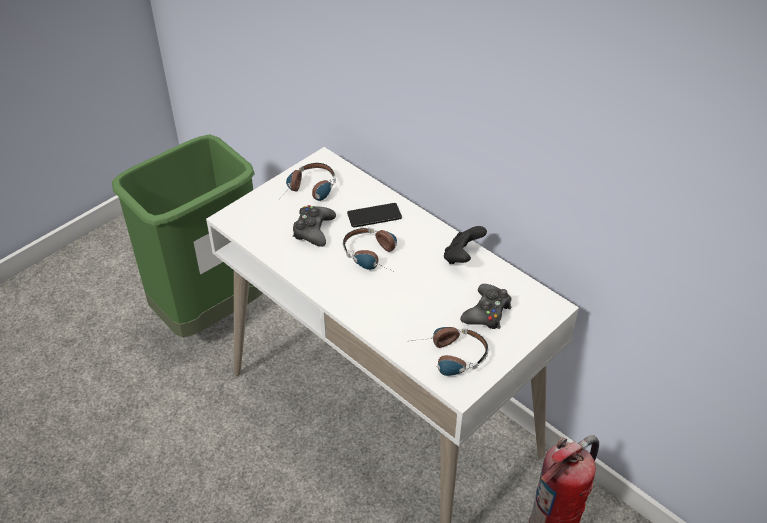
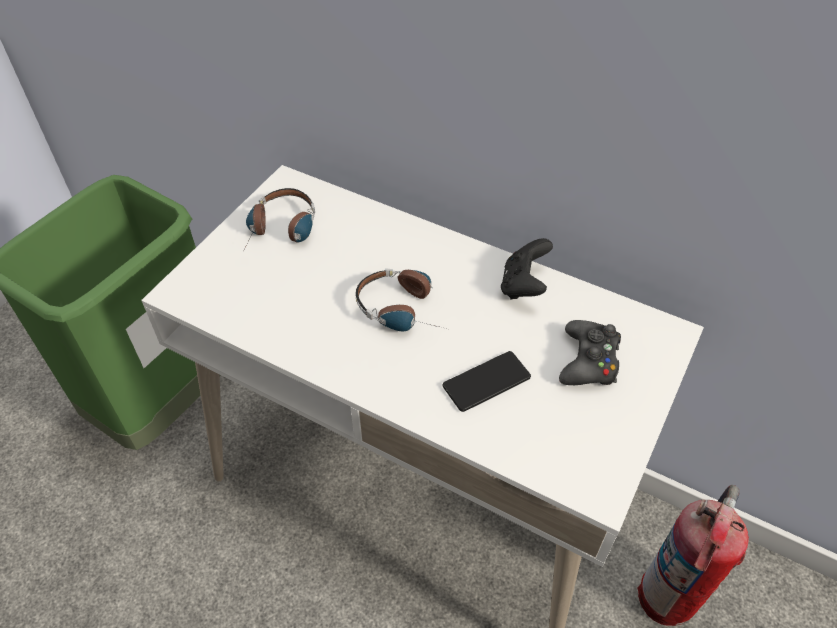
camera: 15 degrees left, 5 degrees up
black game controller [293,205,336,247] -> none
phone [347,203,402,228] -> phone moved to [442,351,531,412]
headphones [411,327,488,376] -> none

